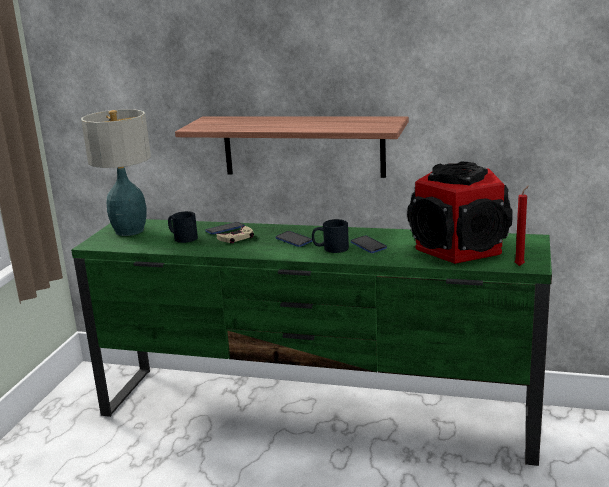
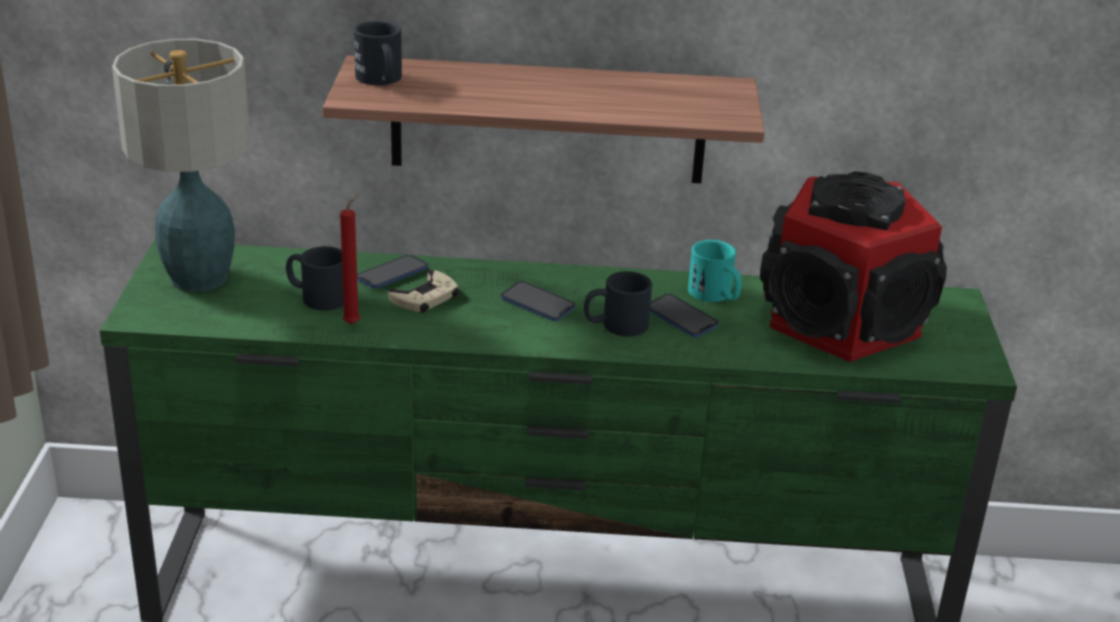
camera: 15 degrees left, 10 degrees up
red candle [514,185,529,266] -> red candle moved to [340,195,360,324]
none -> black mug [354,21,402,85]
none -> turquoise mug [688,240,742,302]

